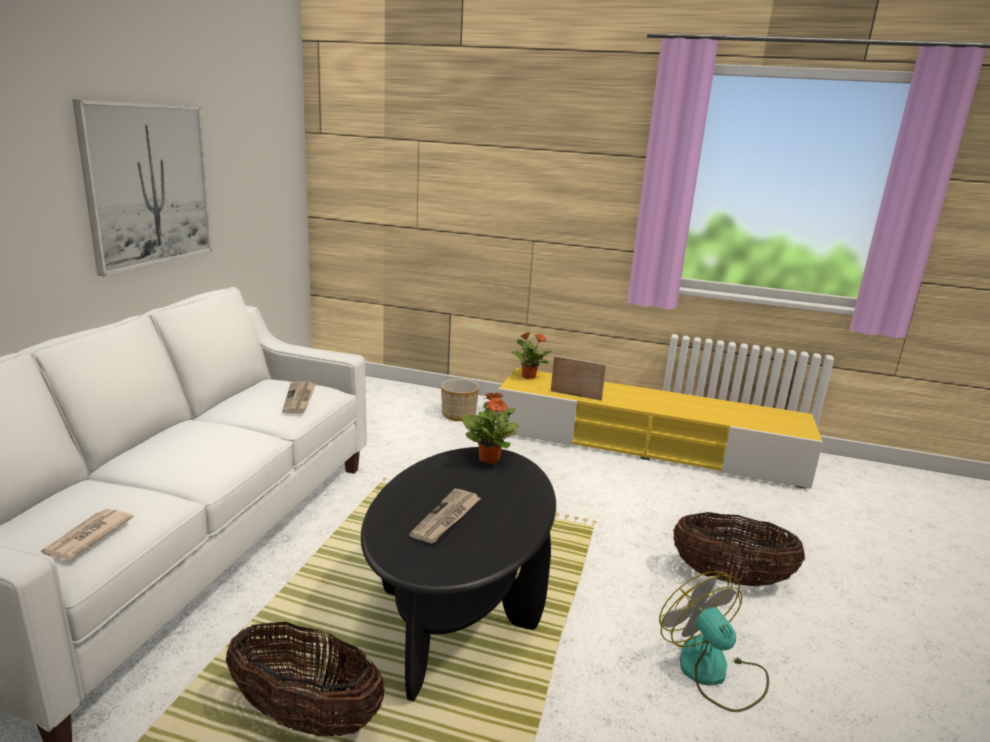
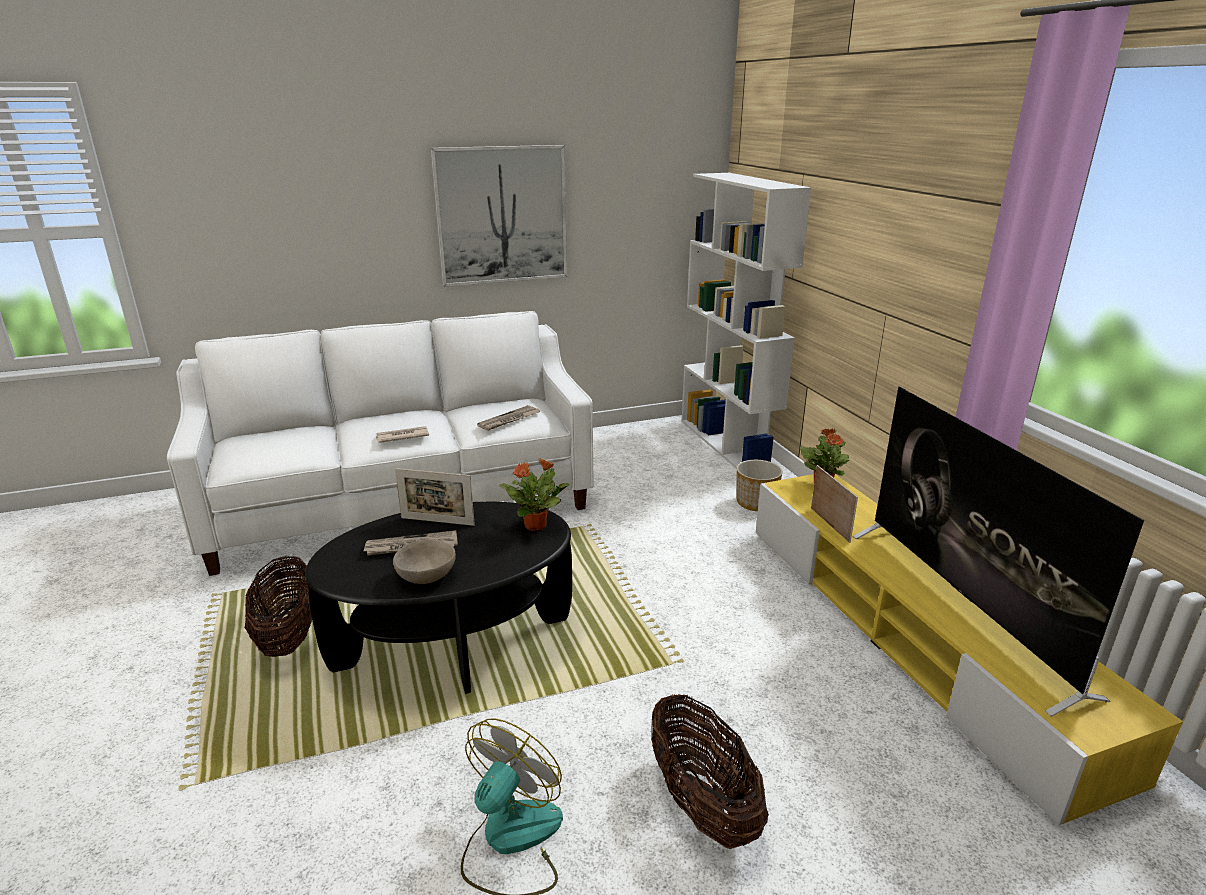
camera: 55 degrees right, 5 degrees up
newspaper [41,509,134,560] -> newspaper moved to [375,426,429,443]
none -> beige bowl [393,539,456,584]
none -> picture frame [395,468,475,526]
none -> white bookcase [681,173,811,469]
none -> television [853,386,1144,717]

